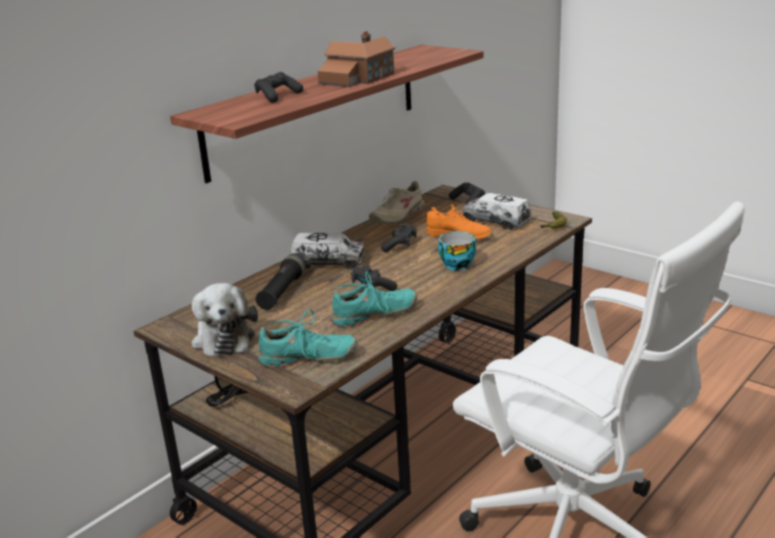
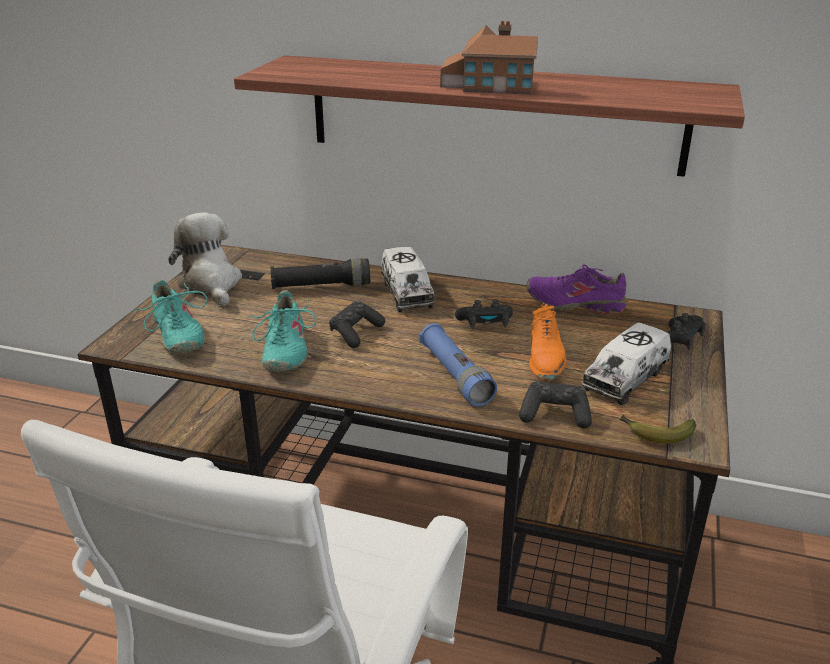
camera: 65 degrees right, 5 degrees up
plush toy [192,283,258,357] -> plush toy turned 105 degrees clockwise [168,213,242,306]
black game controller [254,72,303,103] -> black game controller moved to [519,382,592,429]
turquoise shoe [330,271,418,328] -> turquoise shoe turned 45 degrees clockwise [248,290,316,371]
beige shoe [369,181,425,224] -> purple shoe [526,264,627,313]
cup [438,231,476,271] -> blue flashlight [419,323,497,406]
toy truck [462,193,531,230] -> toy truck turned 150 degrees counterclockwise [581,322,671,405]

